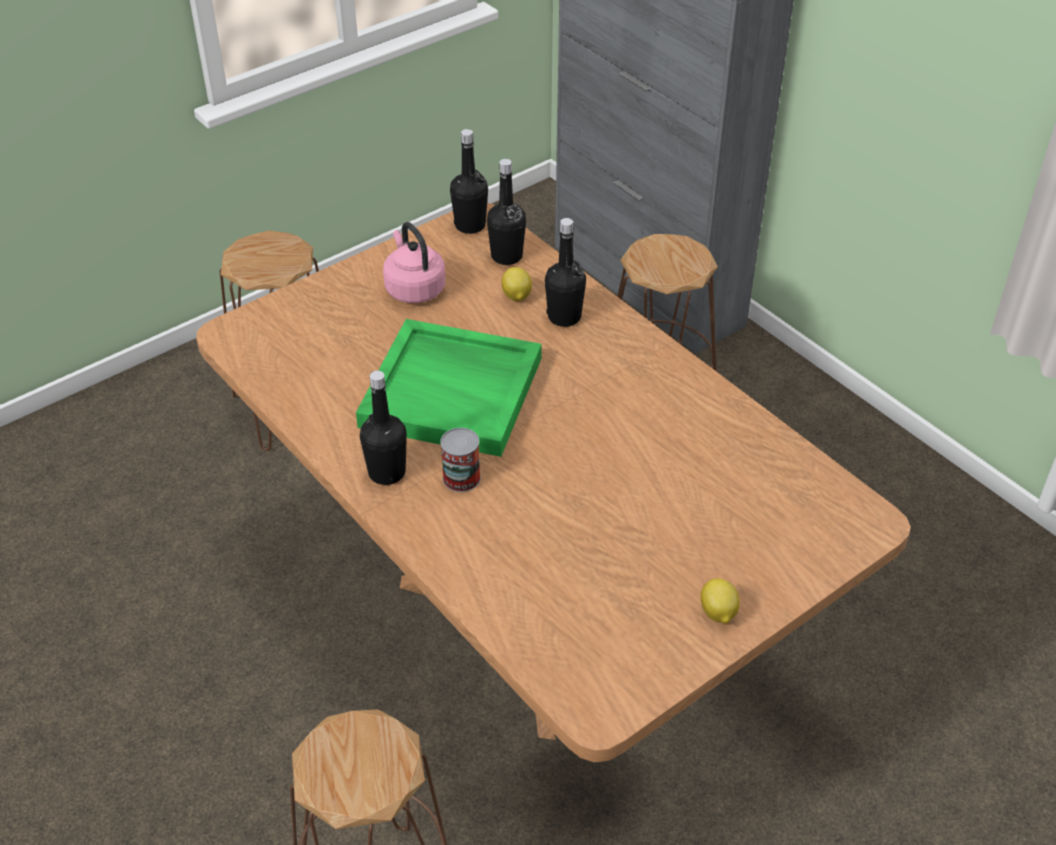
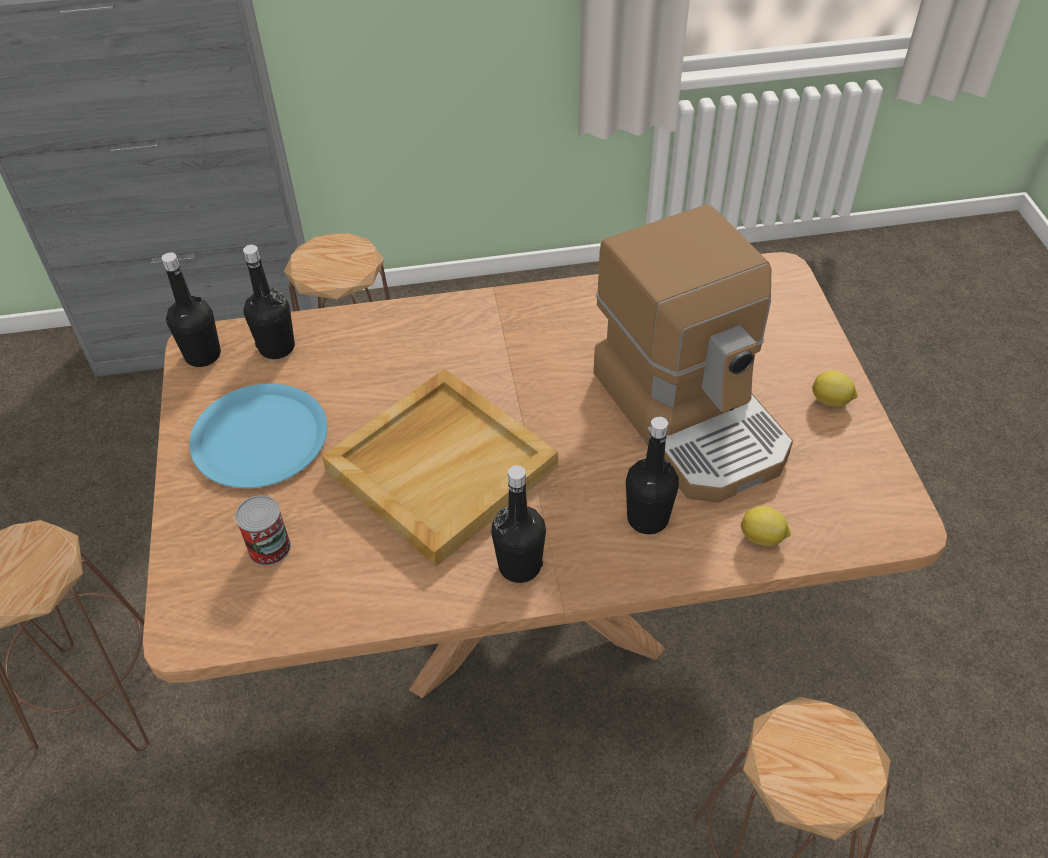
camera: 60 degrees left, 5 degrees up
green tray [356,319,542,457] -> beige tray [322,369,558,566]
pink kettle [383,222,446,303] -> blue plate [189,384,328,488]
can [440,428,481,492] -> can moved to [235,495,291,566]
lemon [501,267,532,301] -> lemon moved to [741,506,791,546]
black bottle [545,218,586,327] -> black bottle moved to [626,416,679,534]
none -> coffee machine [593,205,793,503]

